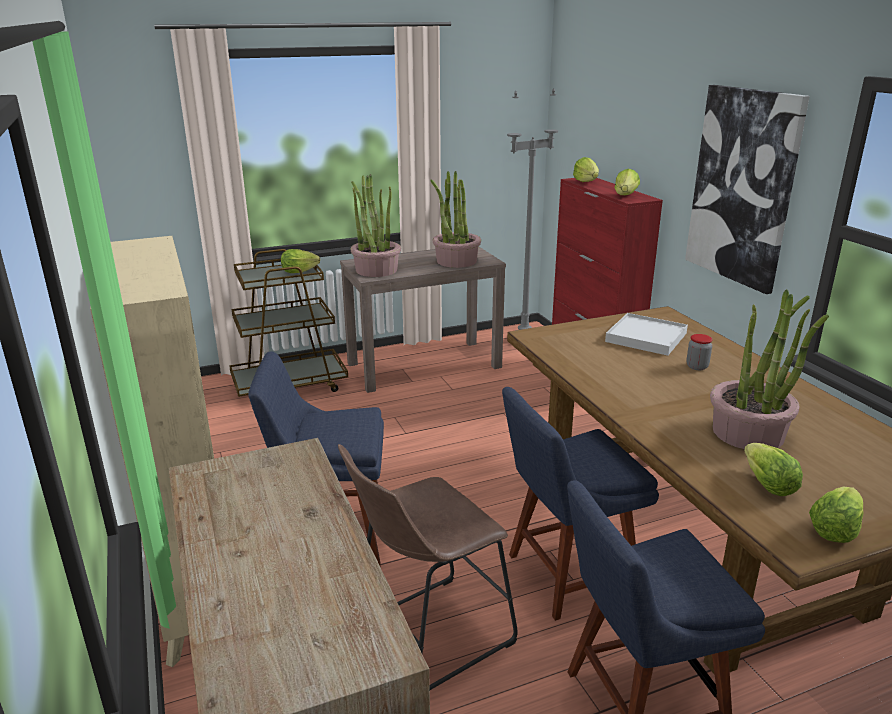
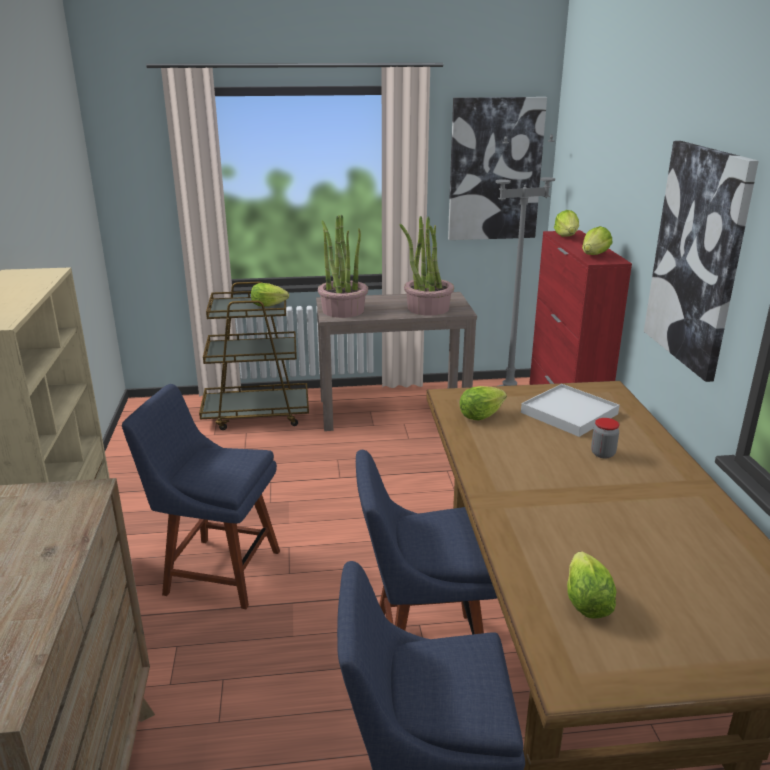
camera: 15 degrees right, 0 degrees up
brown stool [338,444,517,690] -> none
potted plant [710,289,829,449] -> none
lettuce [809,486,863,543] -> lettuce moved to [459,386,507,420]
none -> picture [448,97,547,240]

